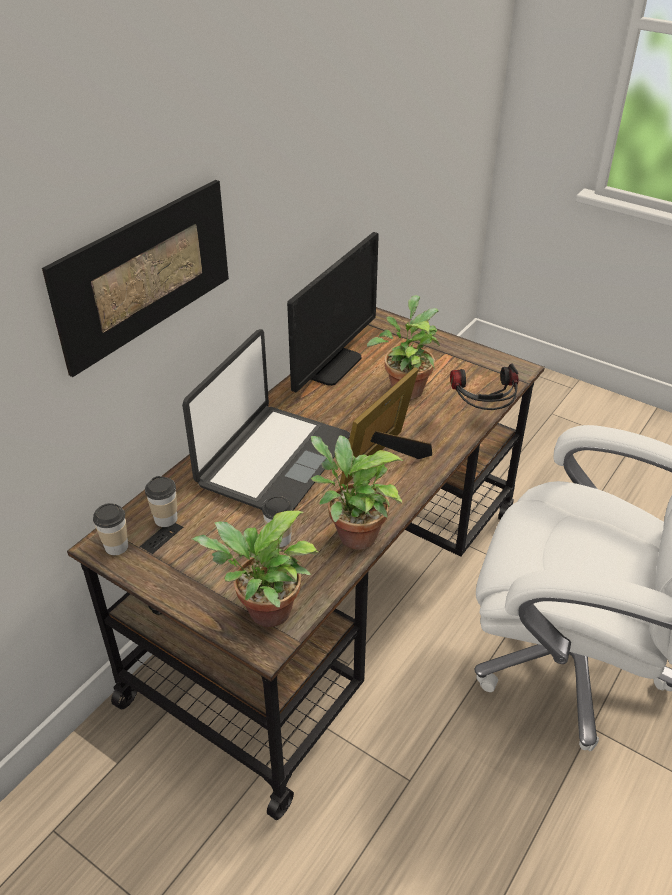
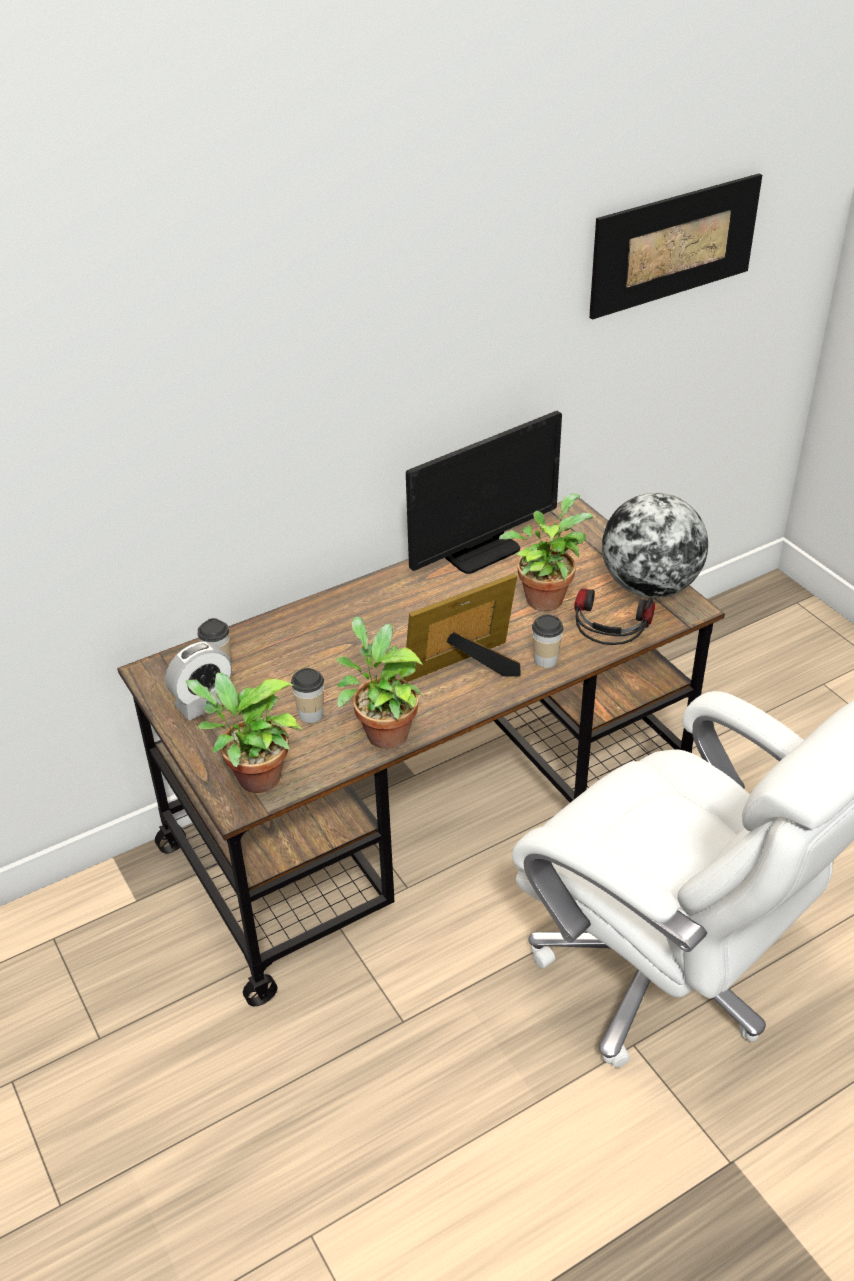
camera: 25 degrees right, 0 degrees up
picture [42,180,229,377] -> picture moved to [589,174,762,320]
cup [93,503,128,555] -> cup moved to [532,614,564,668]
laptop [182,329,350,510] -> none
none -> alarm clock [165,641,232,720]
none -> globe [602,493,708,598]

